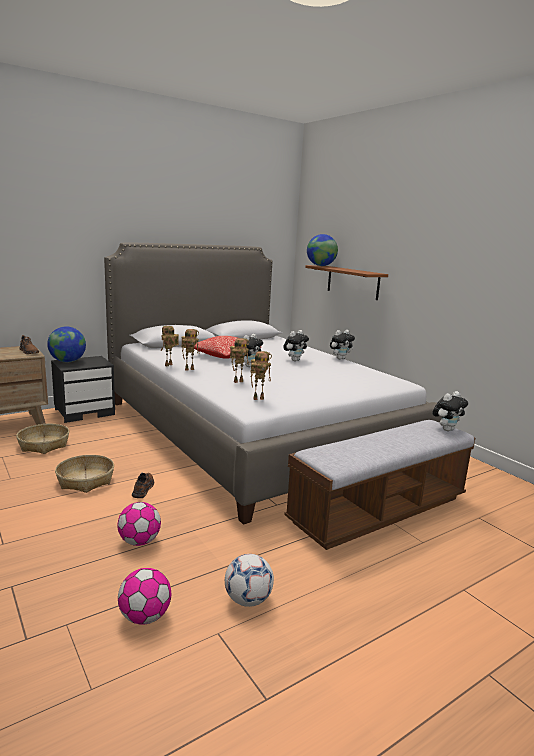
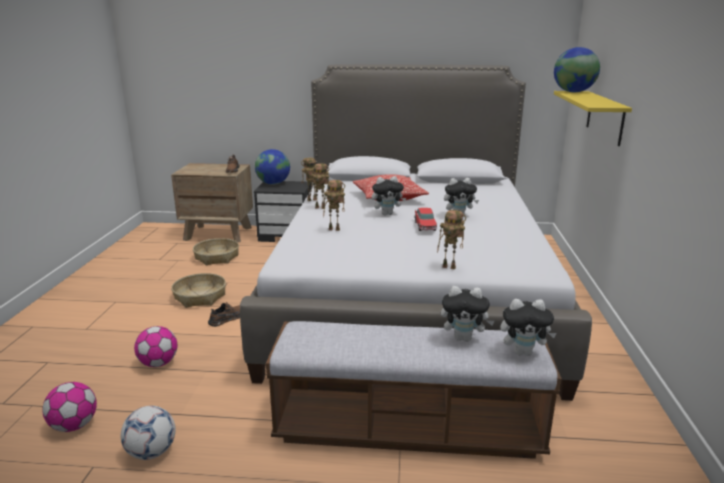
camera: 40 degrees right, 5 degrees up
toy robot [250,351,272,400] -> toy robot moved to [437,210,466,270]
brown shelf [305,265,388,300] -> yellow shelf [554,91,632,146]
plush toy [330,330,355,360] -> plush toy moved to [441,286,495,342]
none -> toy car [415,208,437,231]

